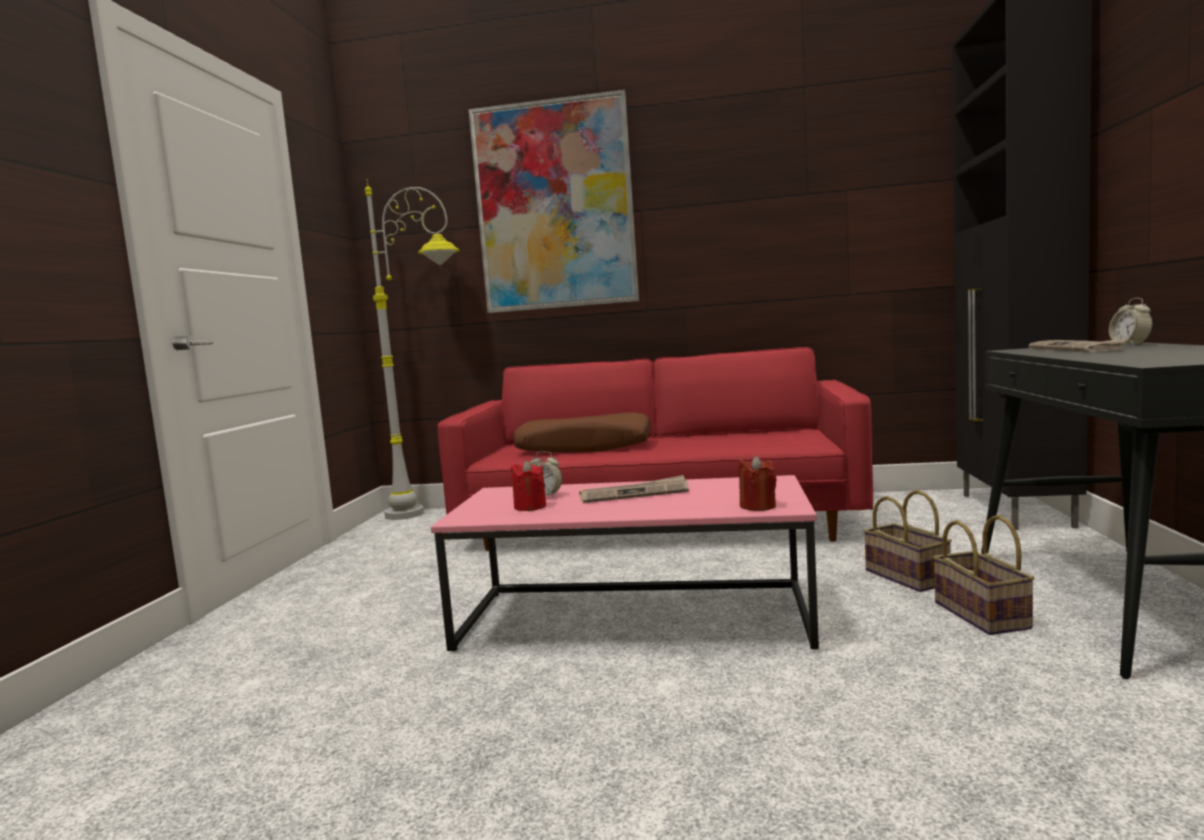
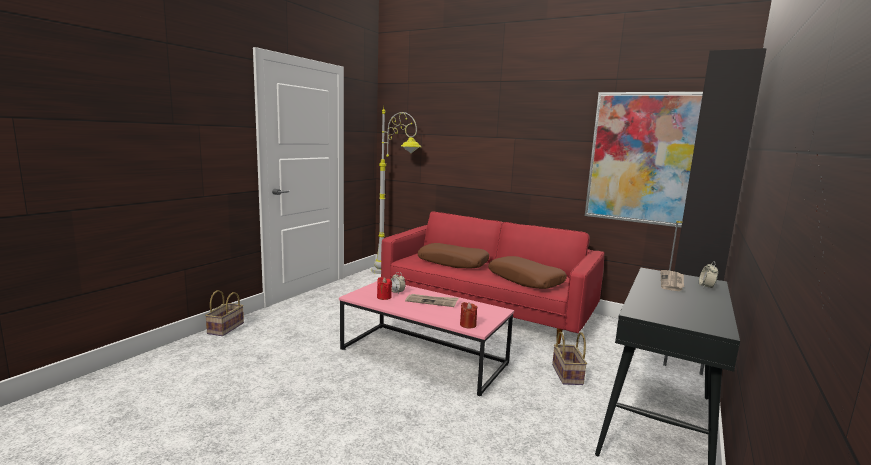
camera: 20 degrees right, 5 degrees up
picture [469,90,639,313] -> picture moved to [585,92,703,227]
basket [933,515,1035,635] -> basket moved to [205,290,244,336]
none -> brown pillow [488,256,567,289]

